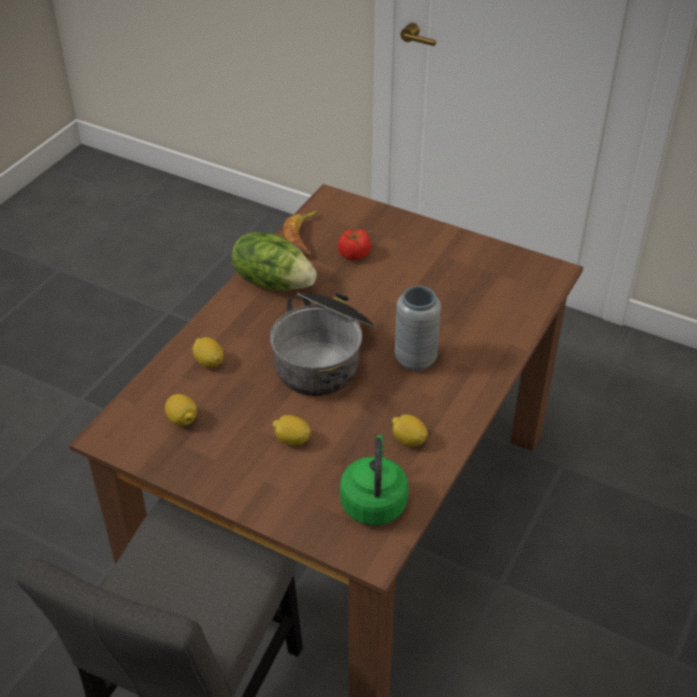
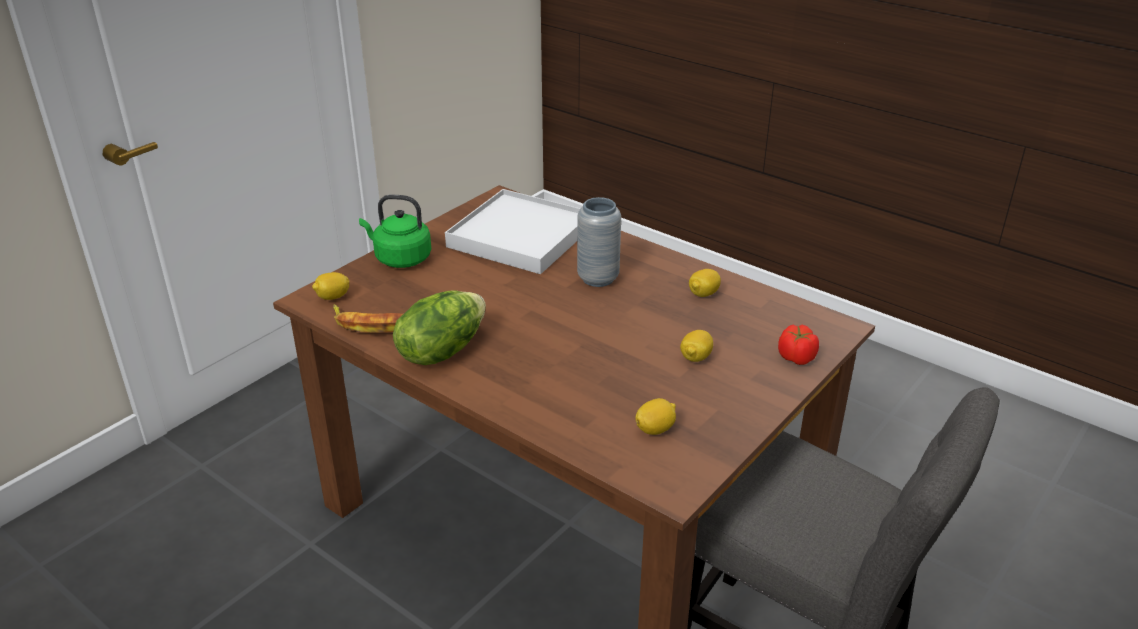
camera: 80 degrees left, 10 degrees down
lemon [193,337,223,368] -> lemon moved to [312,272,350,300]
cooking pot [270,293,376,396] -> none
tomato [338,229,371,260] -> tomato moved to [778,324,819,365]
green kettle [340,435,409,525] -> green kettle moved to [359,195,431,268]
none -> white tray [445,189,581,274]

